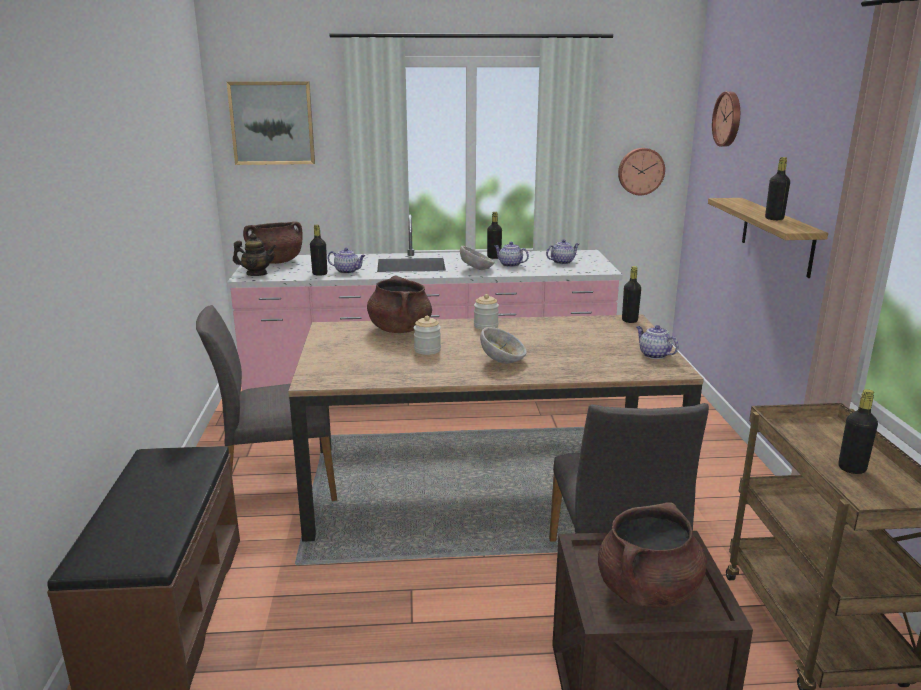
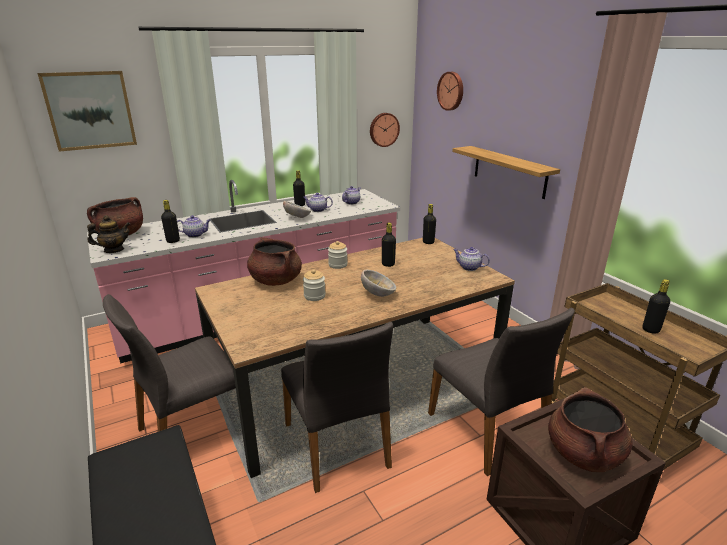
camera: 25 degrees left, 5 degrees up
black bottle [765,157,790,220] -> black bottle moved to [382,223,396,267]
none -> grey chair [281,322,393,493]

